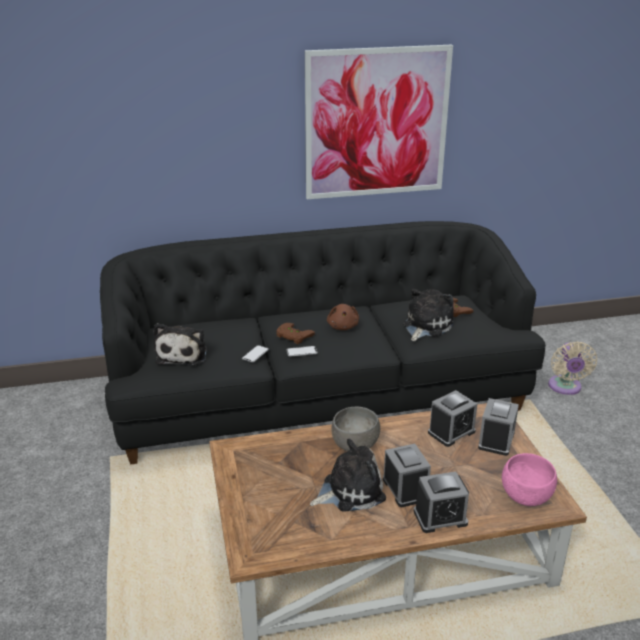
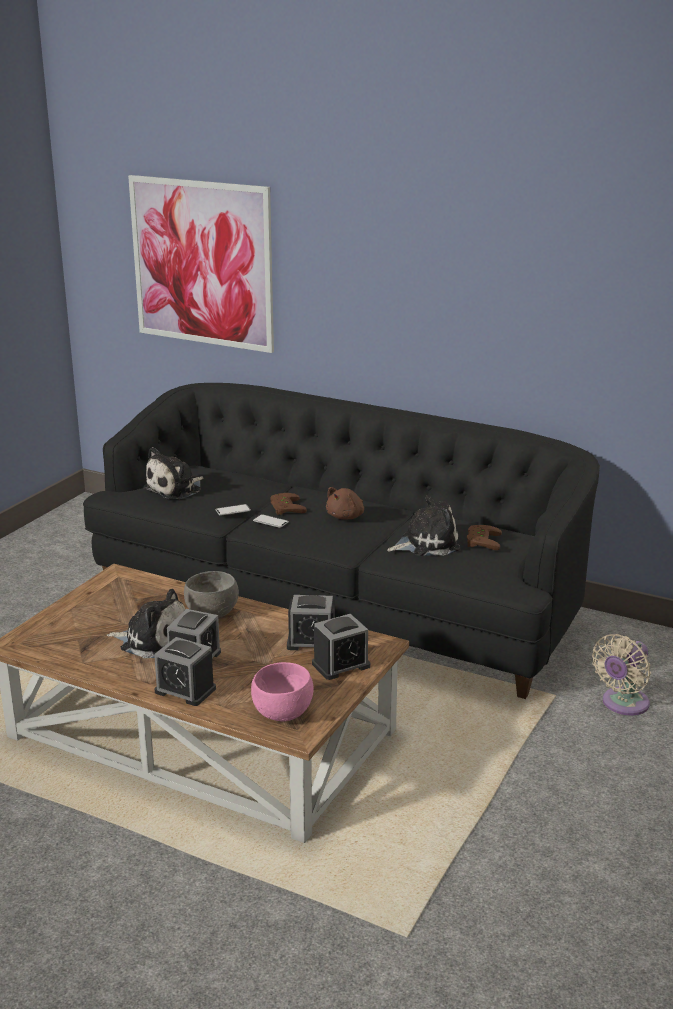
camera: 40 degrees right, 5 degrees down
picture [305,45,453,199] -> picture moved to [128,175,274,353]

